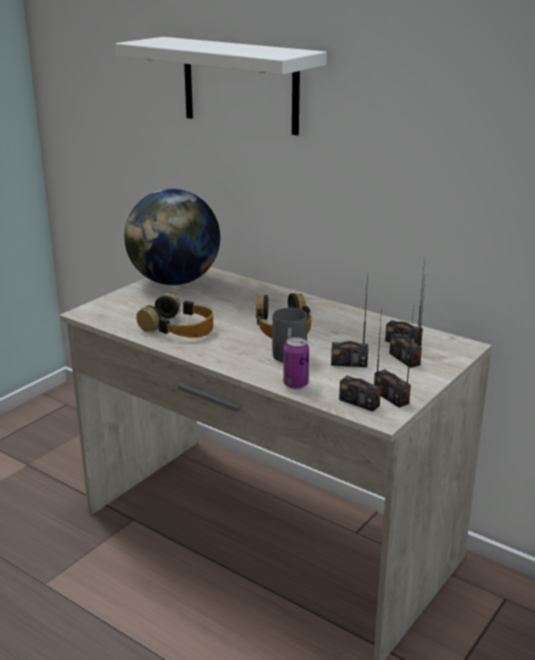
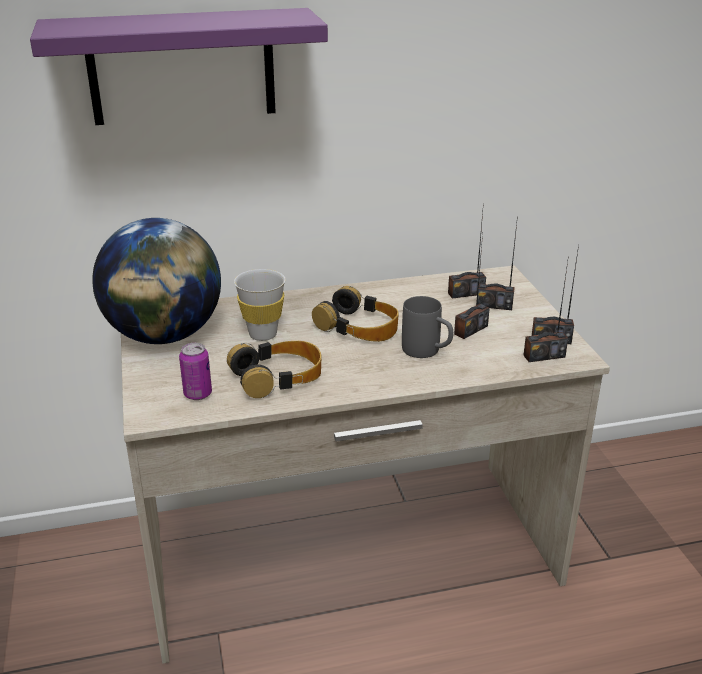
camera: 50 degrees left, 5 degrees up
white shelf [115,37,327,135] -> purple shelf [30,8,328,125]
can [283,337,309,389] -> can moved to [179,343,212,400]
none -> white cup [234,269,285,341]

